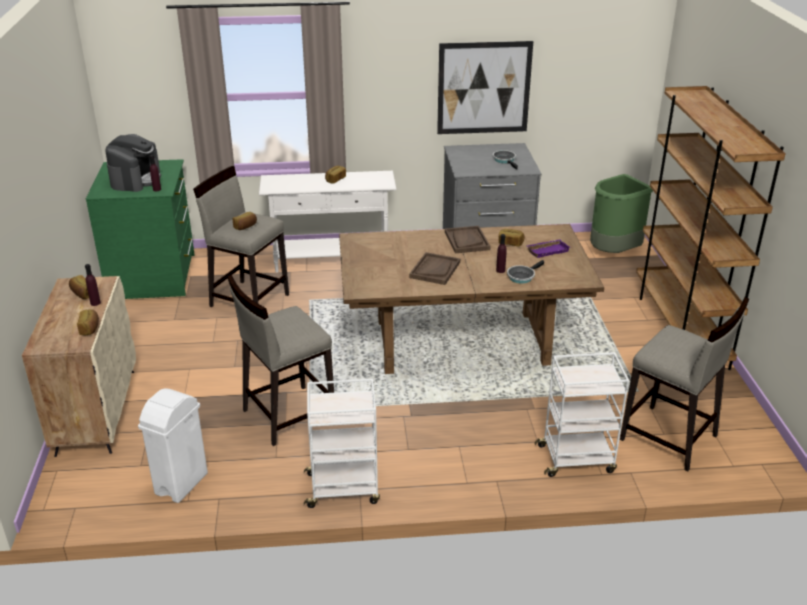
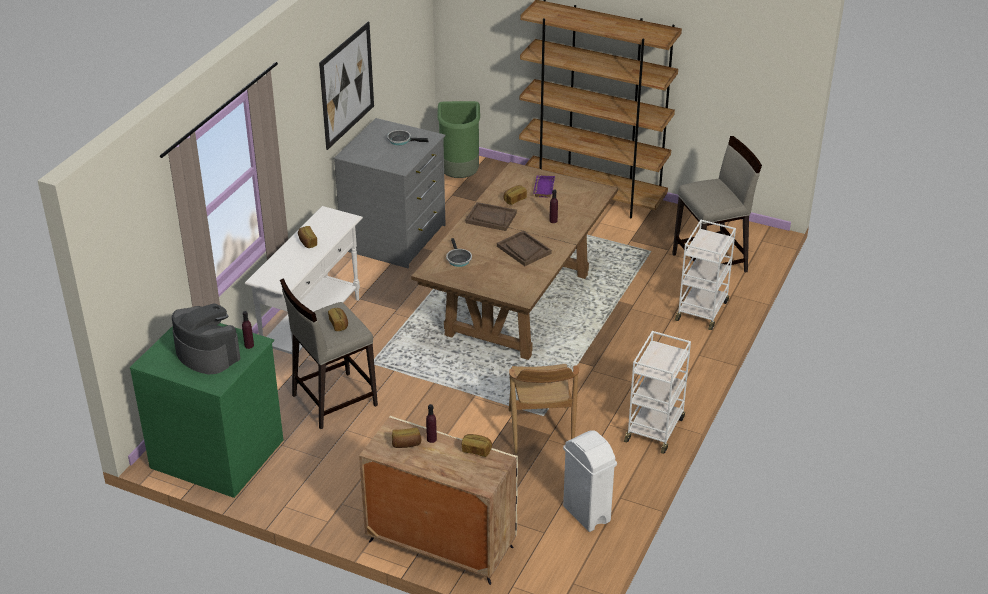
camera: 60 degrees left, 5 degrees up
beige stool [227,275,334,446] -> brown chair [509,364,579,454]
frying pan [507,260,544,284] -> frying pan moved to [446,238,472,267]

